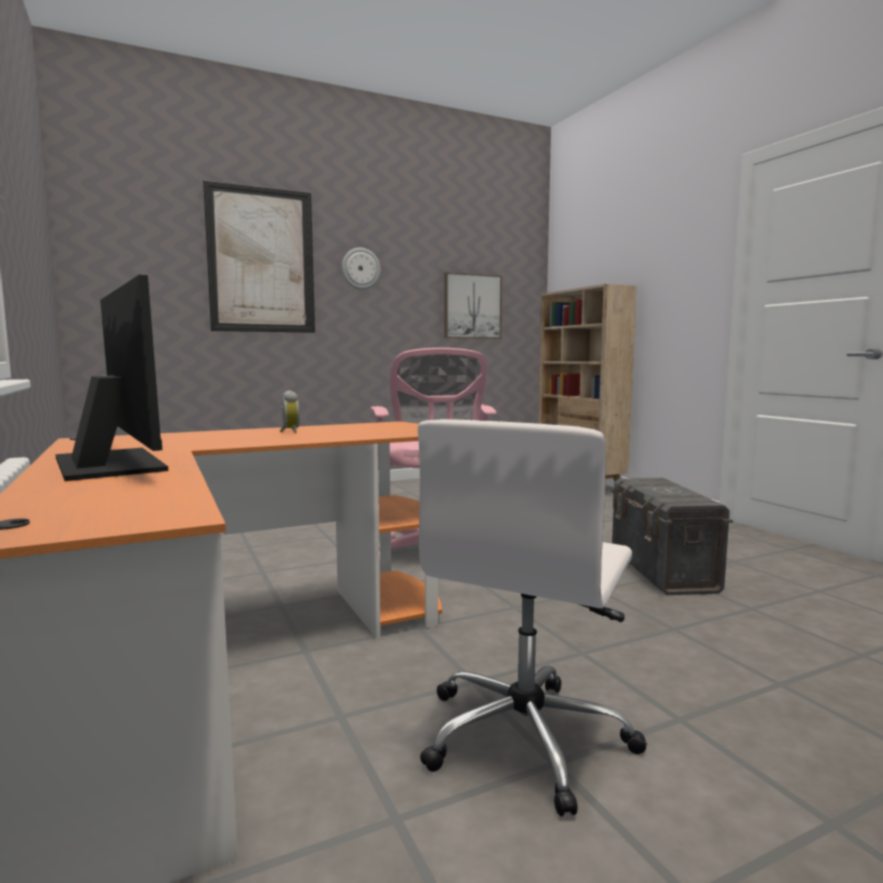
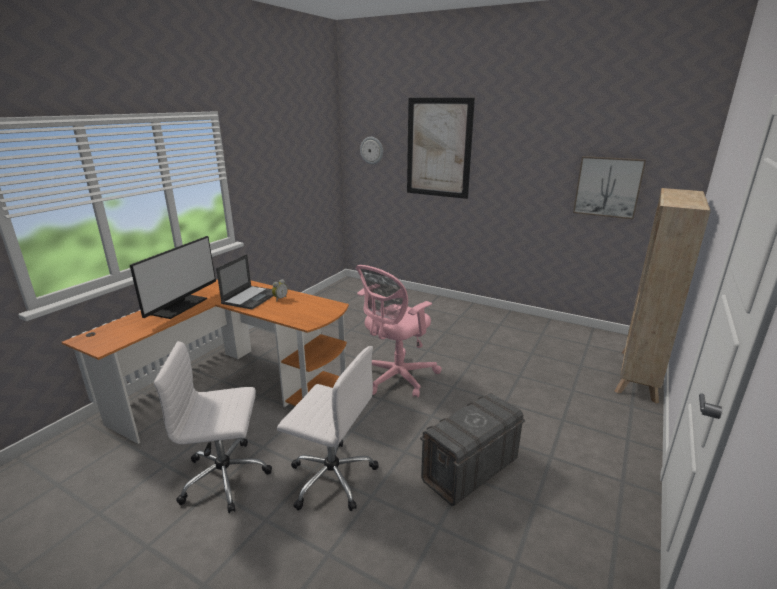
camera: 55 degrees right, 15 degrees up
wall clock [342,248,381,290] -> wall clock moved to [360,137,383,165]
none -> laptop [216,254,273,309]
none -> white office chair [277,346,379,511]

